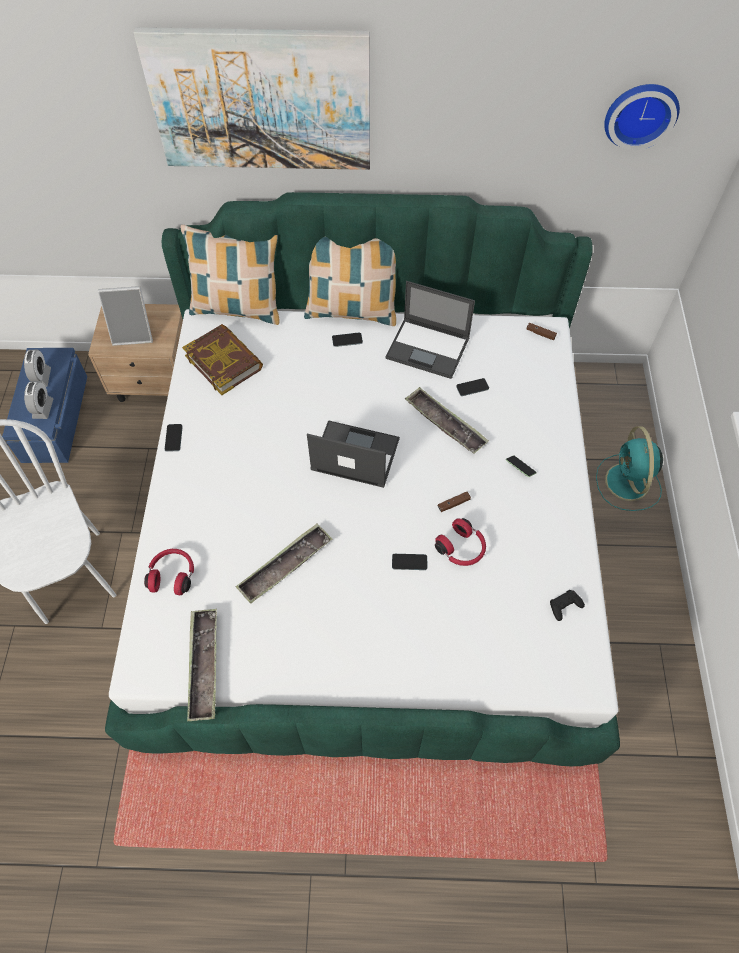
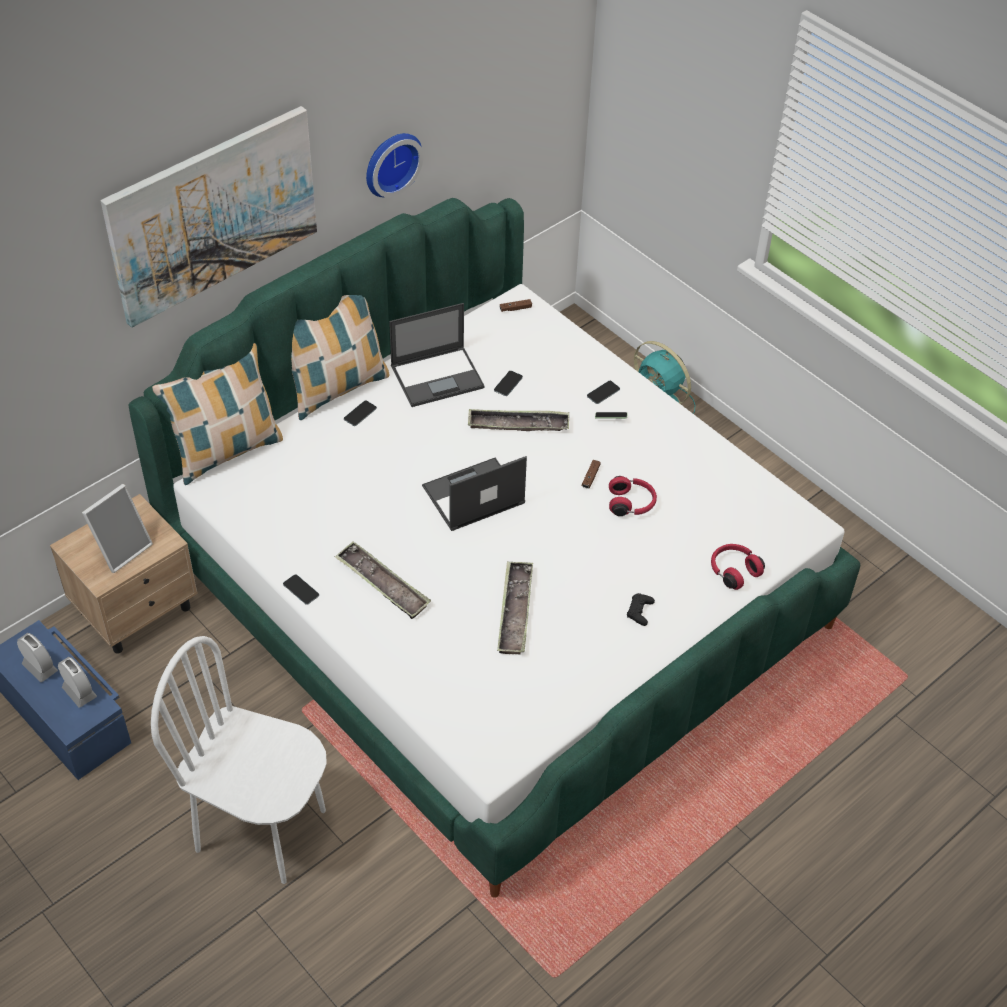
camera: 45 degrees left, 10 degrees down
red headphones [144,549,194,595] -> red headphones moved to [711,544,765,590]
book [182,324,263,395] -> none
tray [187,609,217,722] -> tray moved to [335,541,431,619]
phone [392,554,427,570] -> phone moved to [587,381,620,404]
black game controller [550,590,585,621] -> black game controller moved to [627,593,655,626]
wall clock [604,84,680,150] -> wall clock moved to [366,133,423,197]

